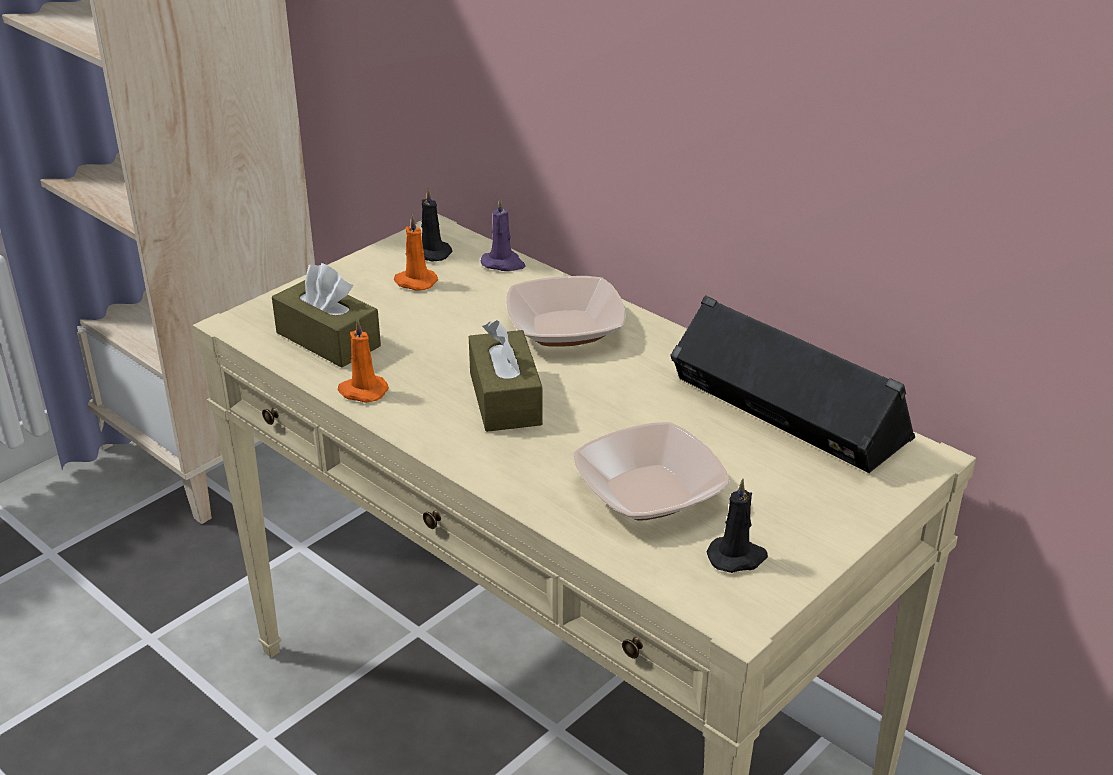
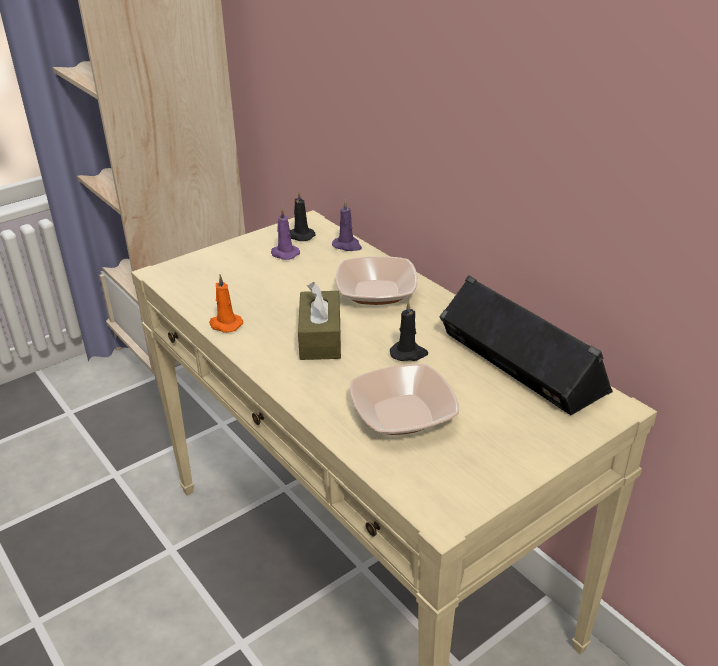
camera: 10 degrees right, 0 degrees up
brown tissue box [272,263,381,368] -> none
orange candle [394,215,438,291] -> purple candle [271,208,300,260]
black candle [707,479,768,573] -> black candle moved to [390,301,428,361]

